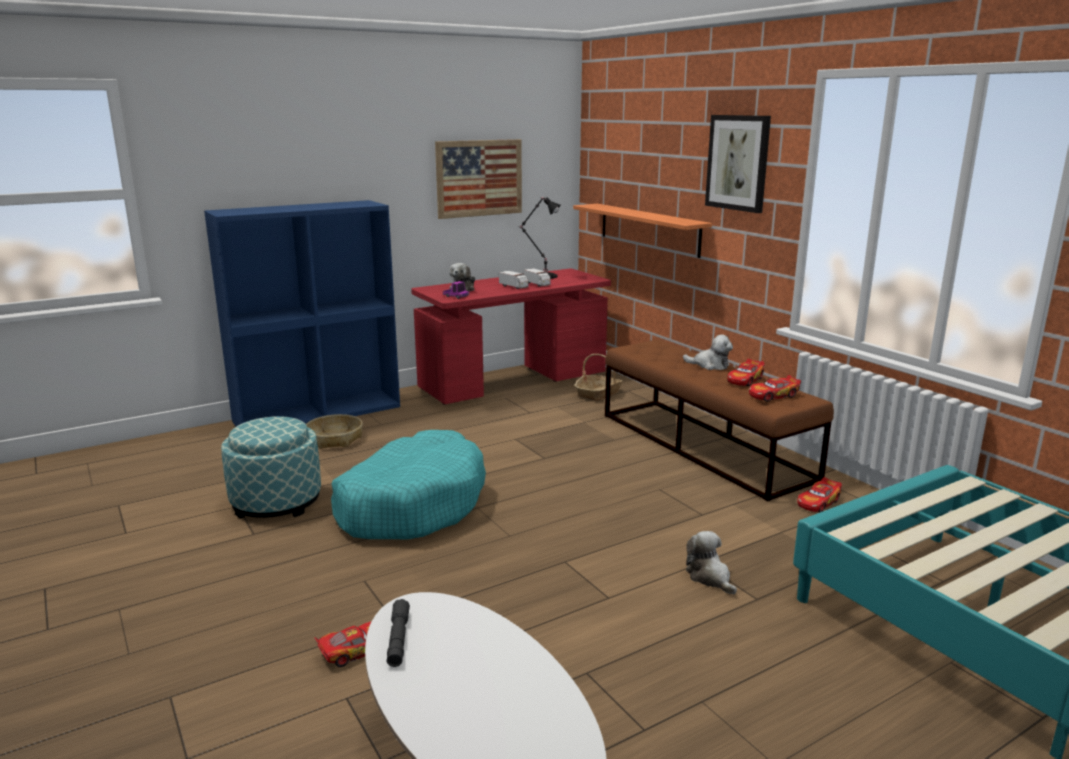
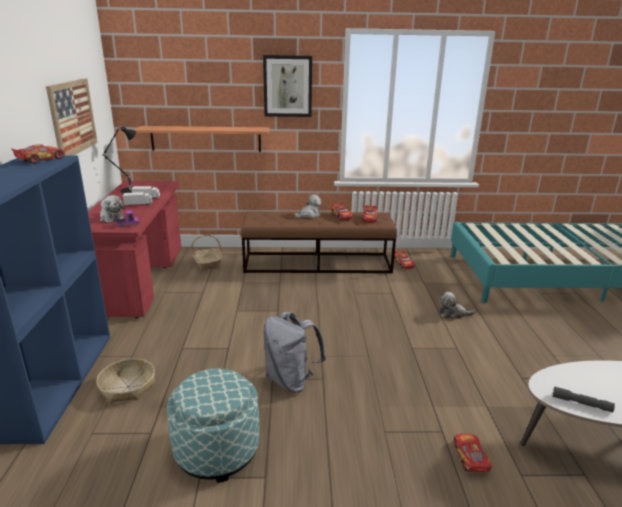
camera: 60 degrees left, 5 degrees up
turquoise dog bed [331,430,486,539] -> grey backpack [263,312,326,392]
none -> toy car [11,144,65,164]

